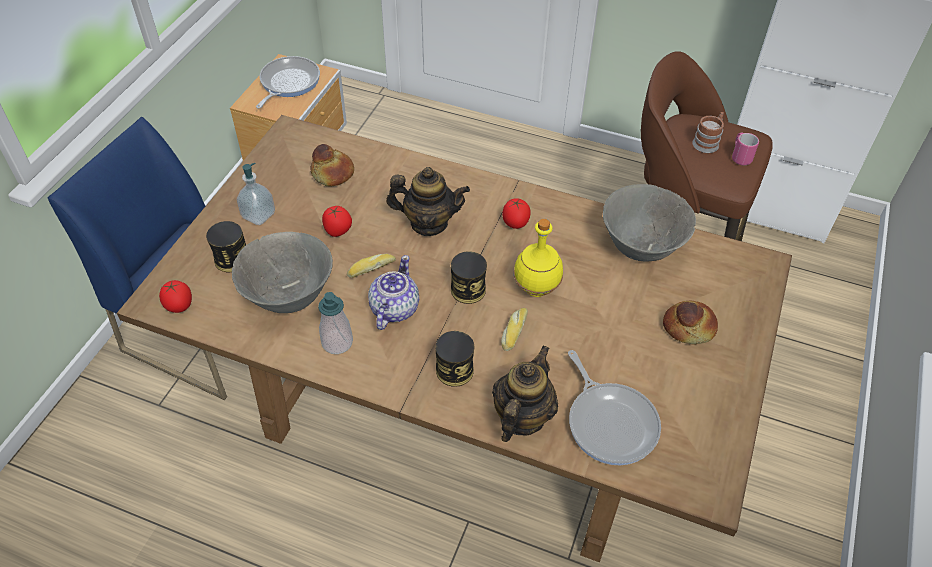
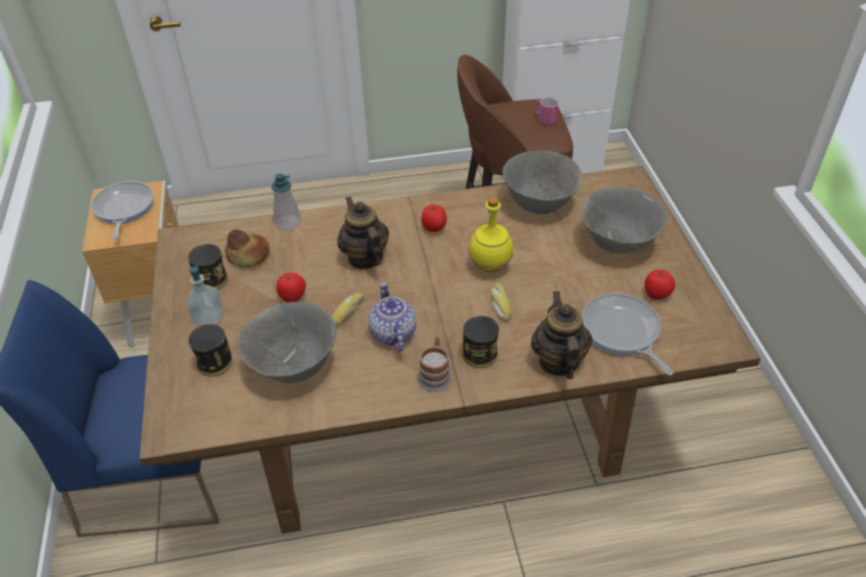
camera: 30 degrees left, 5 degrees down
tomato [159,280,192,313] -> tomato moved to [645,270,675,300]
soap dispenser [318,292,353,354] -> soap dispenser moved to [271,173,301,231]
teapot [386,167,470,236] -> teapot turned 90 degrees counterclockwise [337,197,389,270]
can [451,251,487,304] -> can moved to [188,244,228,289]
frying pan [568,350,661,465] -> frying pan turned 150 degrees counterclockwise [582,293,674,376]
bread [663,301,718,344] -> grey bowl [581,187,667,253]
mug [692,112,724,153] -> mug moved to [418,336,452,392]

